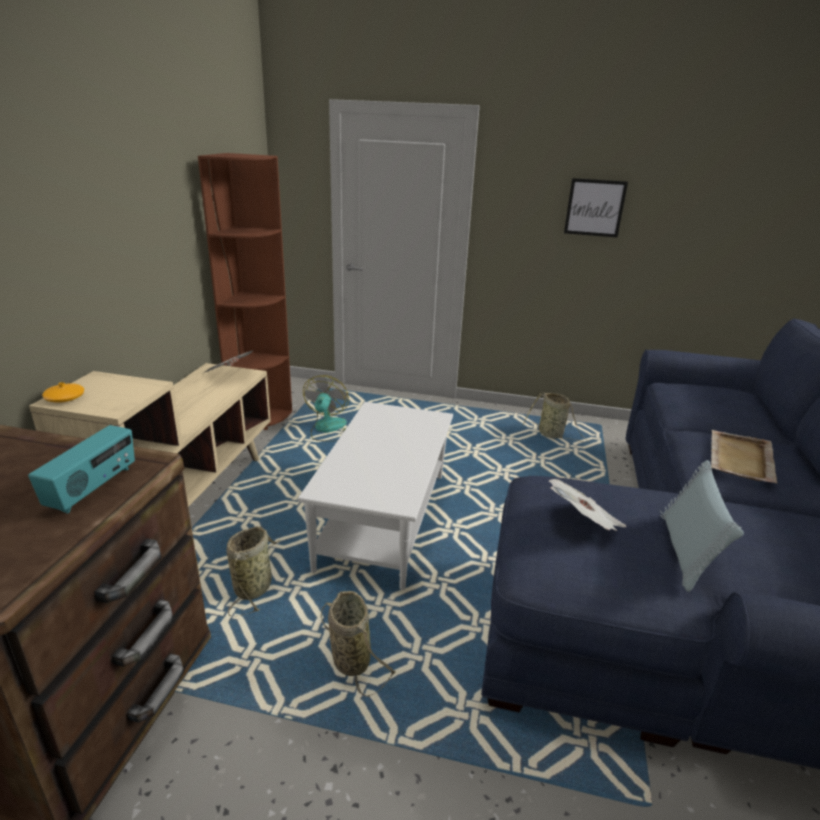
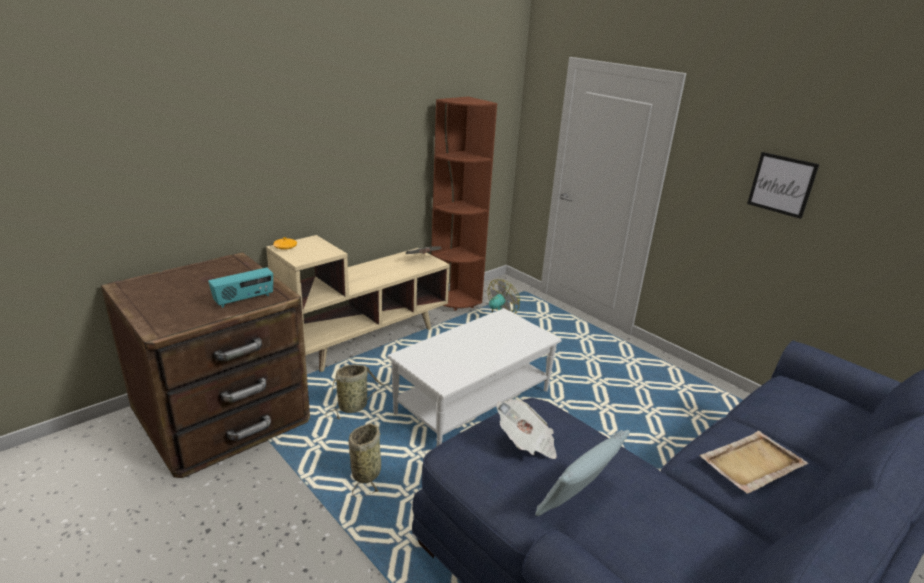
camera: 35 degrees right, 0 degrees up
basket [523,392,590,443] -> none

